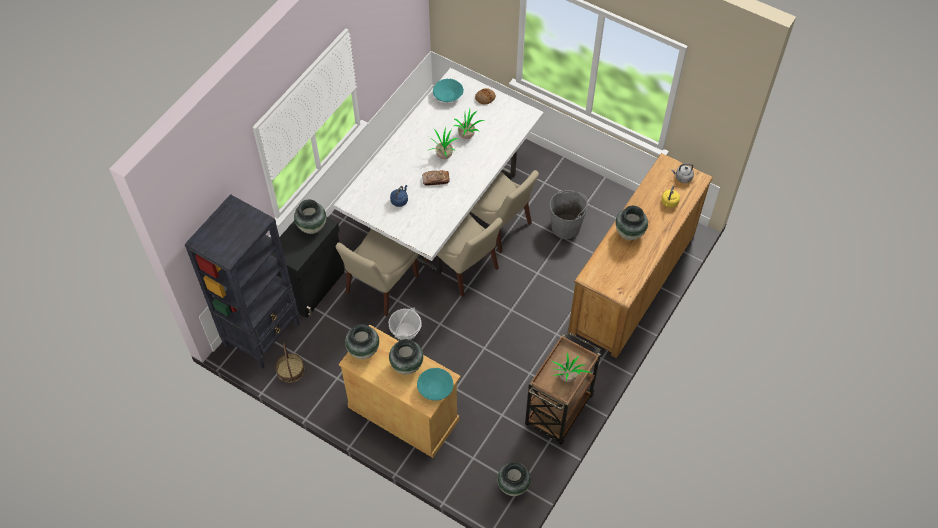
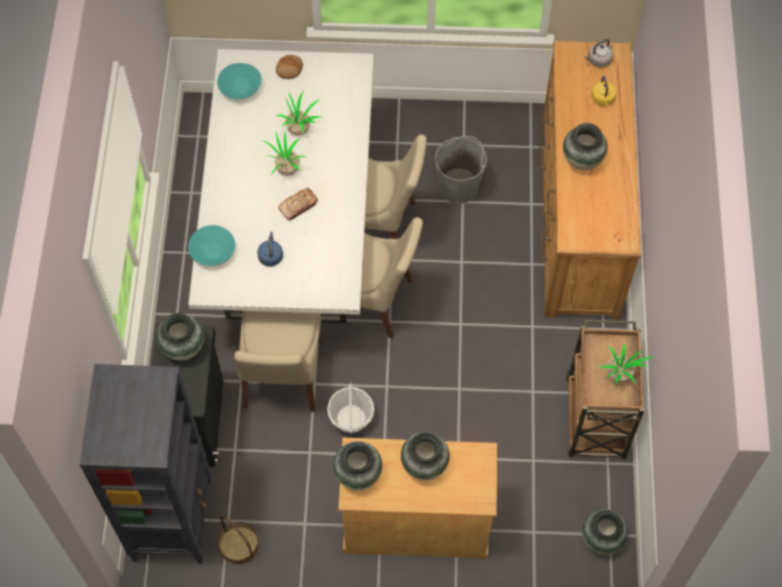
camera: 30 degrees left, 5 degrees up
turquoise bowl [417,368,454,401] -> turquoise bowl moved to [188,225,235,266]

